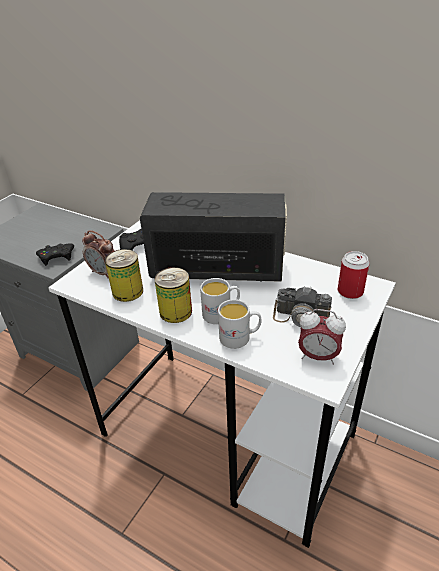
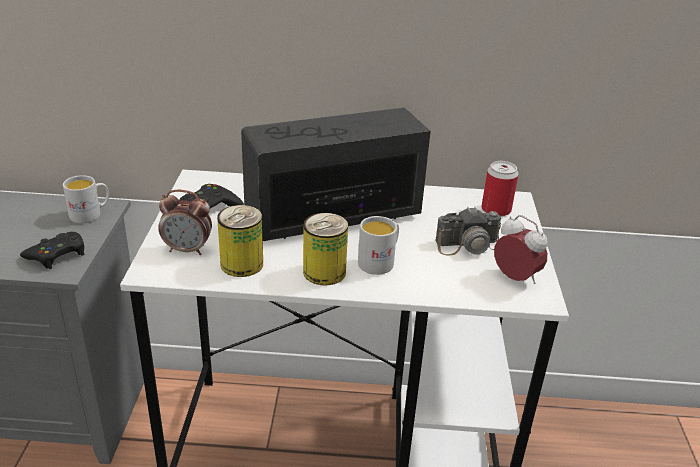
camera: 30 degrees left, 5 degrees down
white mug [218,299,261,349] -> white mug moved to [63,175,109,223]
alarm clock [298,309,346,365] -> alarm clock turned 120 degrees counterclockwise [494,215,548,284]

